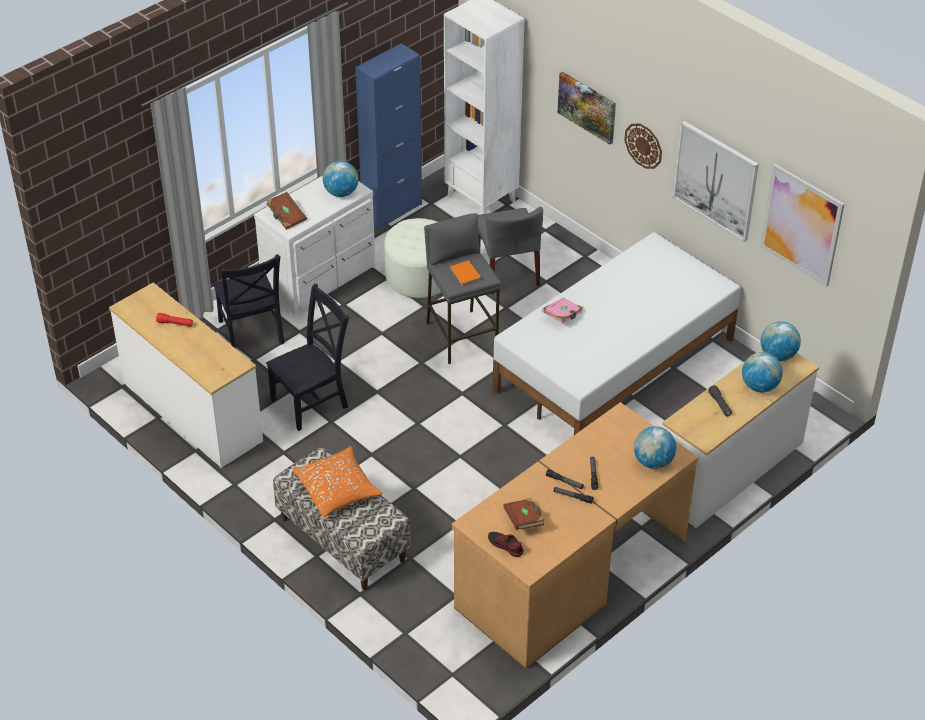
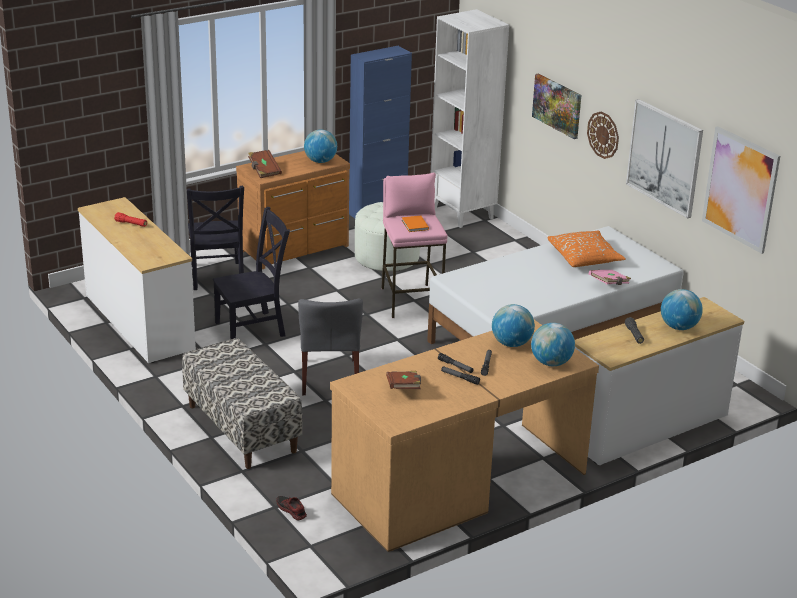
camera: 10 degrees right, 15 degrees down
white dresser [254,176,376,315] -> brown dresser [236,151,350,269]
orange pillow [293,446,383,517] -> orange pillow moved to [547,231,626,267]
grey stool [424,213,501,364] -> pink stool [381,173,448,318]
grey chair [478,207,543,294] -> grey chair moved to [298,298,363,395]
shoe [488,532,524,557] -> shoe moved to [276,496,307,521]
pink book [542,298,584,323] -> pink book moved to [589,270,631,285]
globe [761,321,801,361] -> globe moved to [492,304,535,347]

